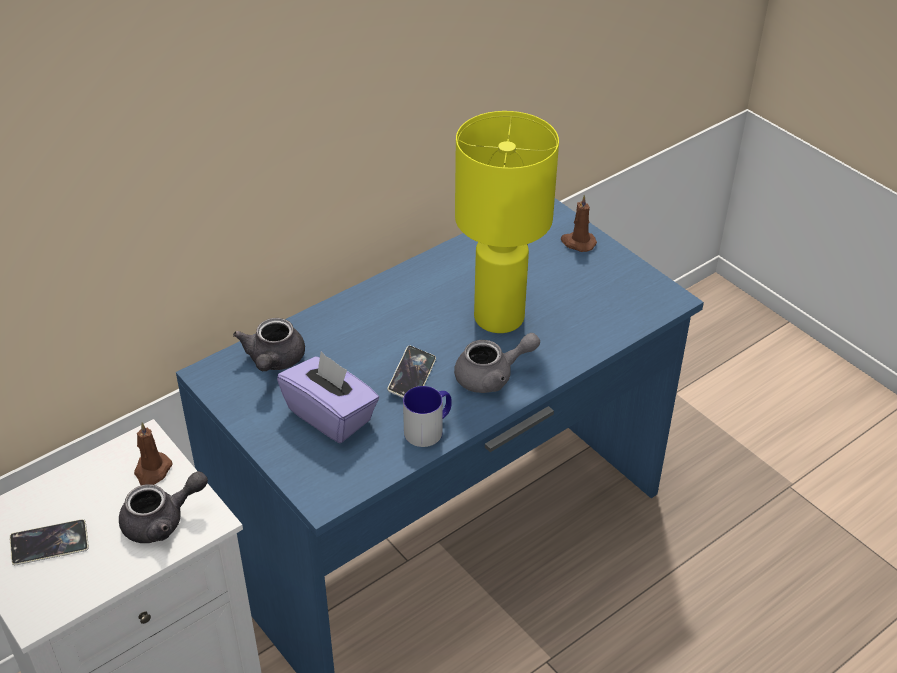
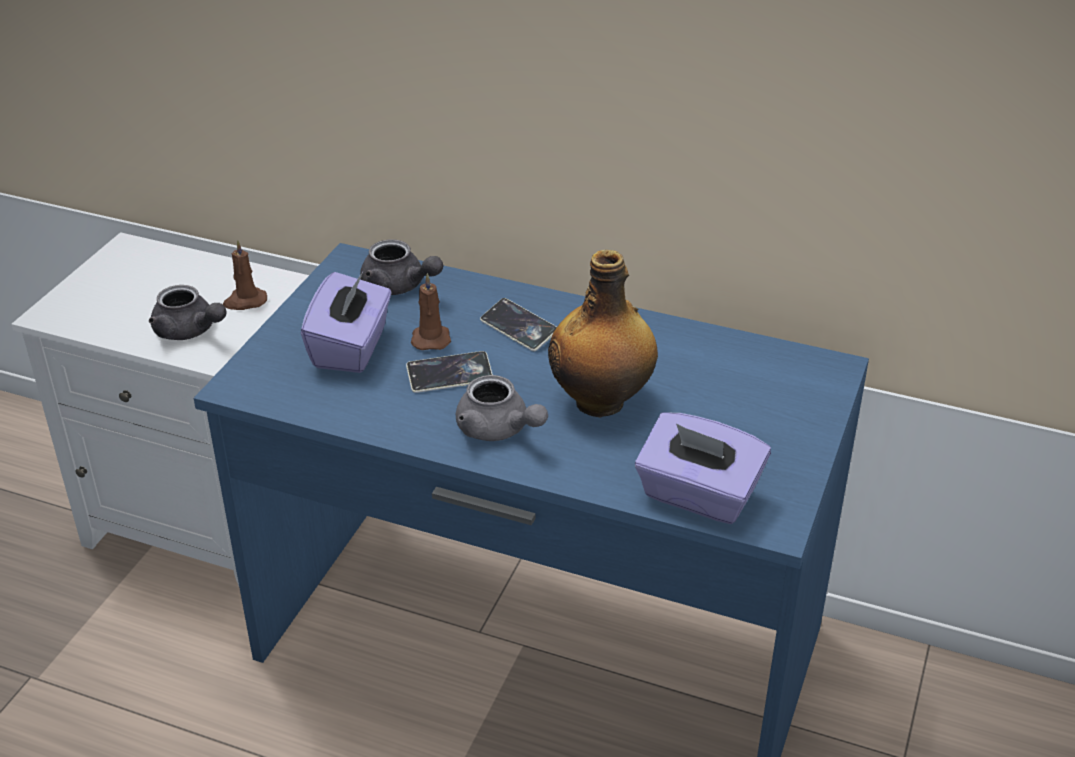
camera: 60 degrees right, 5 degrees down
phone [10,519,89,565] -> phone moved to [480,298,557,351]
grey teapot [233,318,305,371] -> grey teapot turned 120 degrees counterclockwise [360,239,443,295]
mug [403,386,452,447] -> none
yellow table lamp [455,111,559,333] -> bottle [548,250,658,417]
brown candle [561,195,597,252] -> brown candle moved to [411,273,451,350]
none -> purple tissue box [635,412,771,524]

